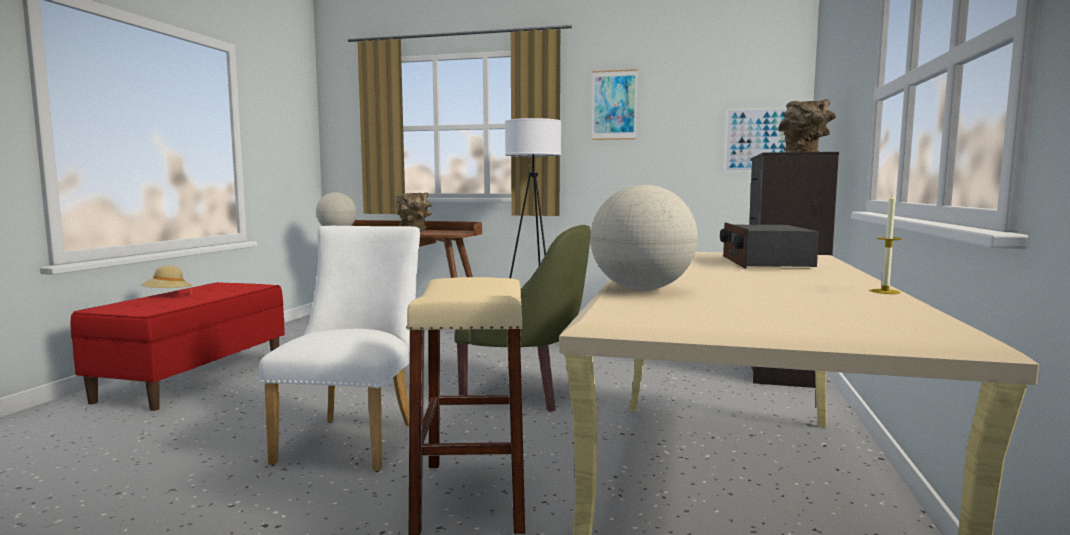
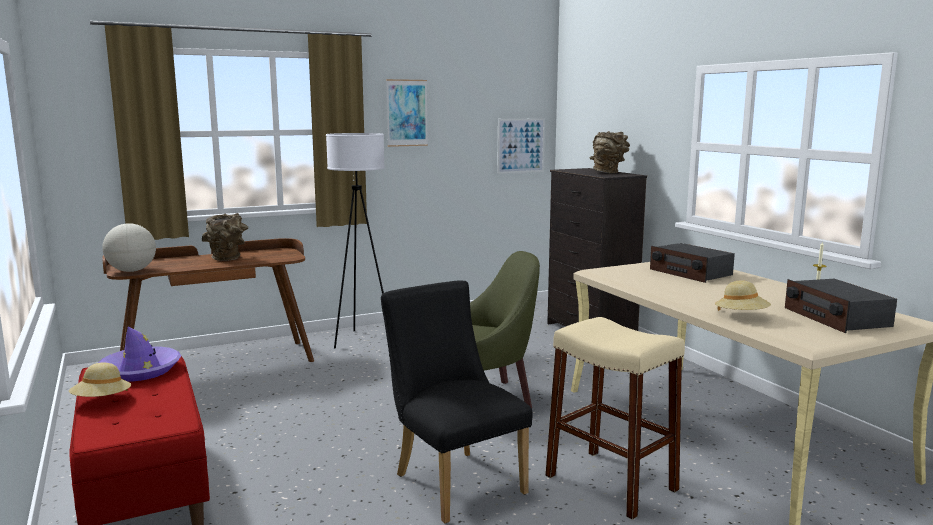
camera: 40 degrees left, 5 degrees up
white chair [259,226,420,472] -> black chair [381,281,533,523]
globe [590,185,698,290] -> beige hat [715,280,771,311]
none -> purple hat [99,326,181,382]
none -> radio [785,279,897,333]

